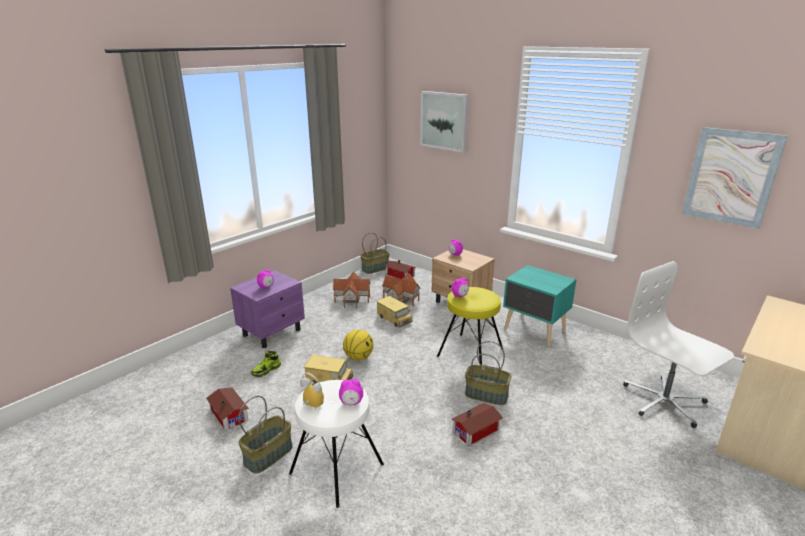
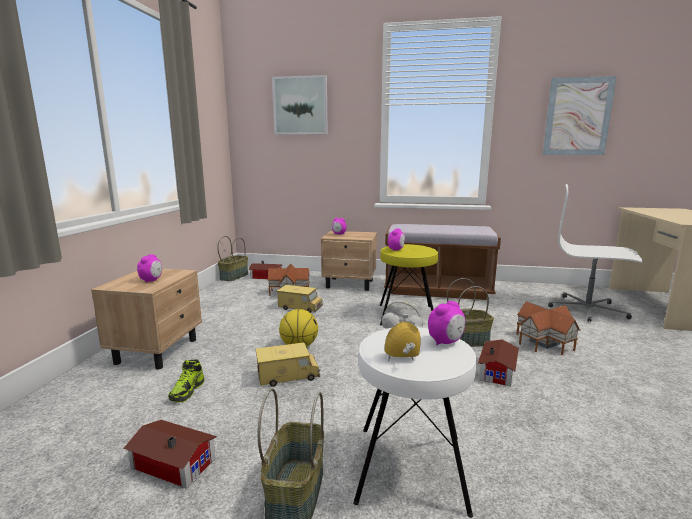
camera: 30 degrees left, 10 degrees down
purple nightstand [230,270,305,348] -> beige nightstand [91,268,202,369]
toy house [333,272,371,308] -> toy house moved to [516,301,580,355]
turquoise nightstand [503,265,577,347] -> brown bench [384,224,501,300]

